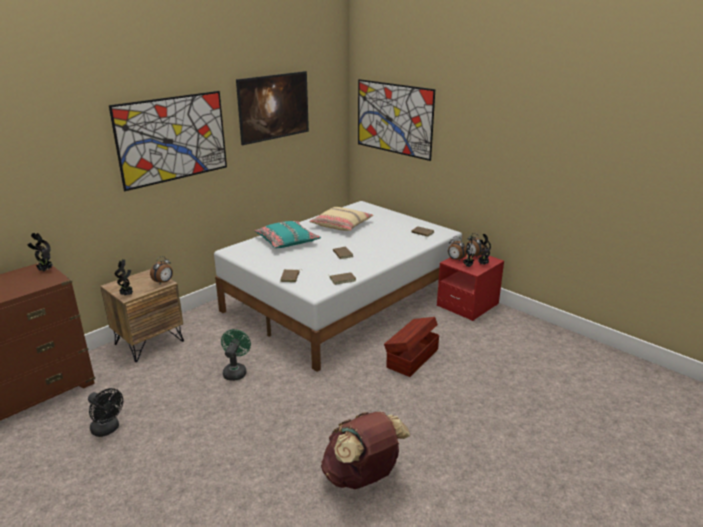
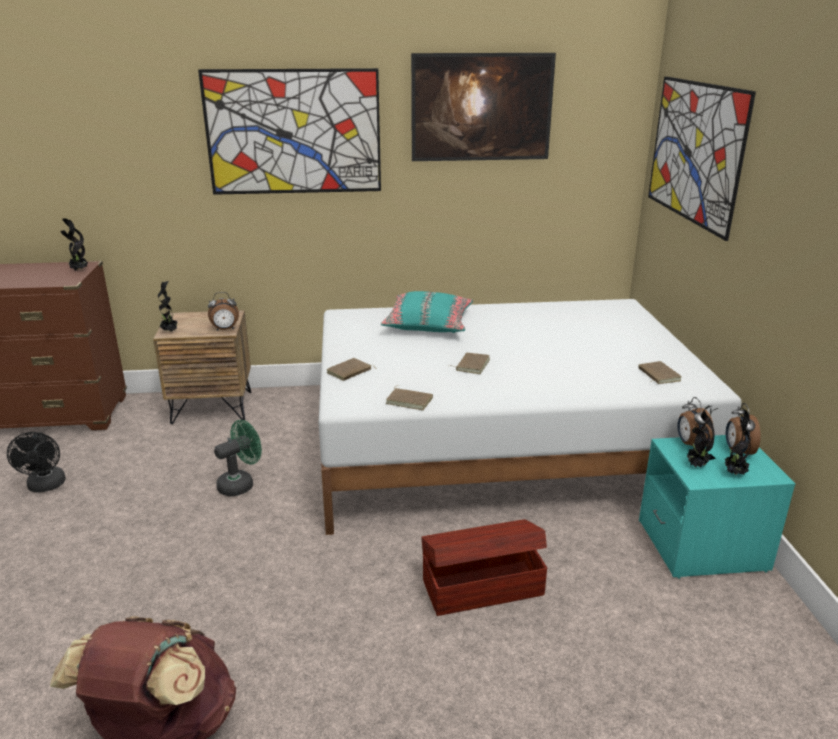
camera: 40 degrees right, 0 degrees up
beige pillow [309,207,374,231] -> none
red nightstand [437,255,504,321] -> turquoise nightstand [639,435,795,579]

